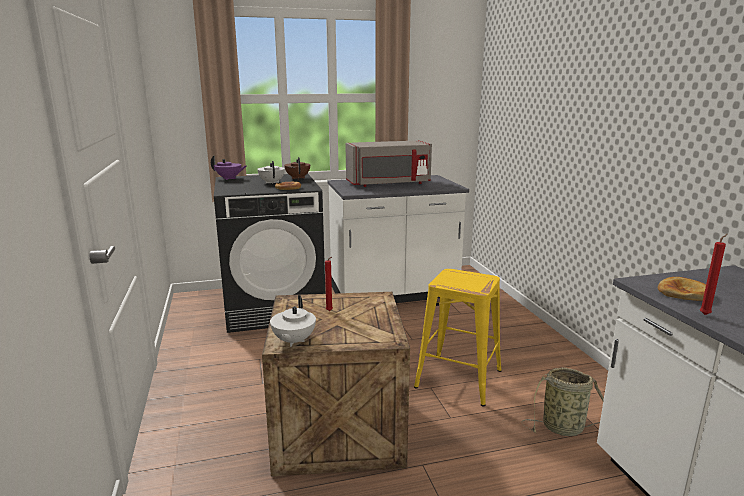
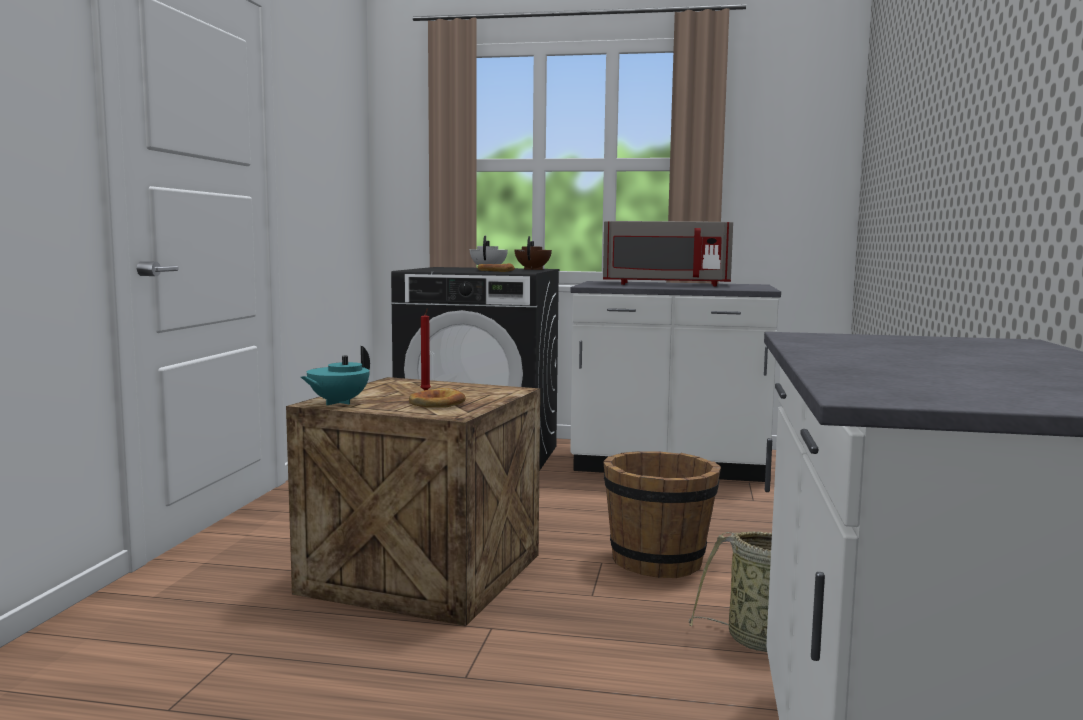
camera: 25 degrees right, 10 degrees down
purple teapot [211,155,247,180] -> none
white teapot [270,295,316,347] -> turquoise teapot [301,346,370,405]
yellow stool [414,269,502,407] -> brown bucket [603,451,721,578]
bread [658,277,706,301] -> bread moved to [409,388,466,408]
red candle [700,234,728,315] -> none

